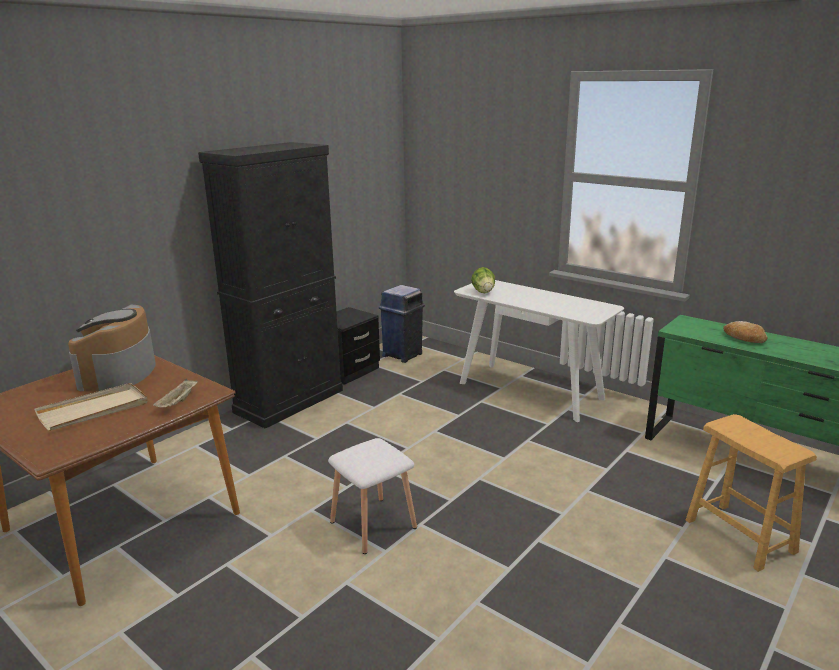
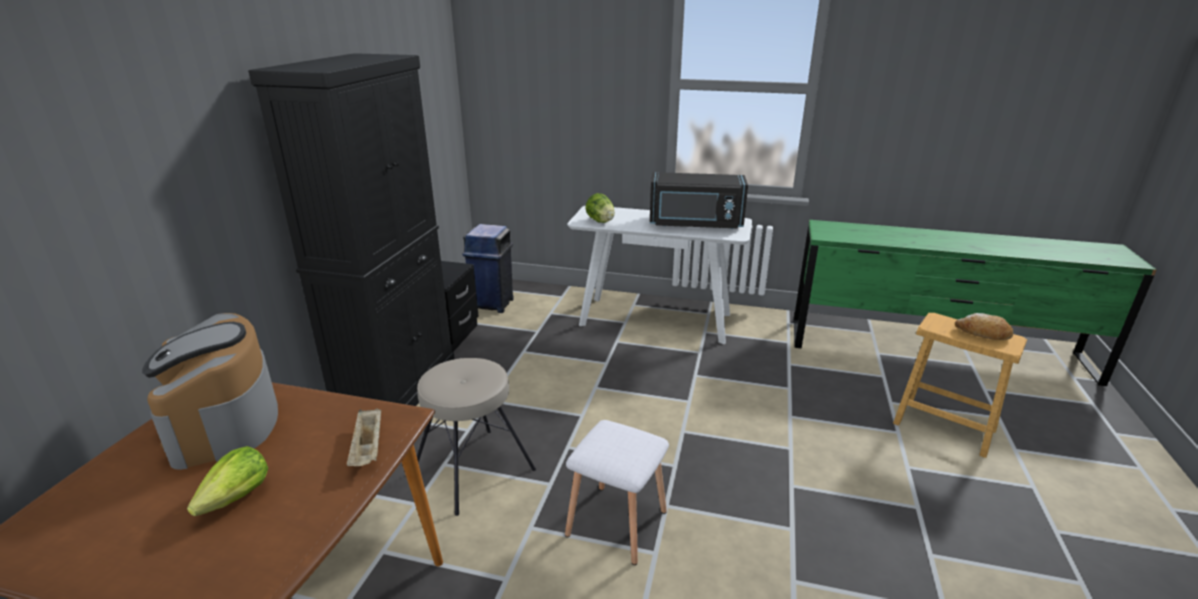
camera: 25 degrees left, 5 degrees up
beige tray [34,383,148,431] -> lettuce [187,446,268,516]
bread [723,321,767,343] -> bread moved to [955,313,1013,340]
none -> beige stool [417,358,536,516]
none -> black microwave [650,172,748,229]

